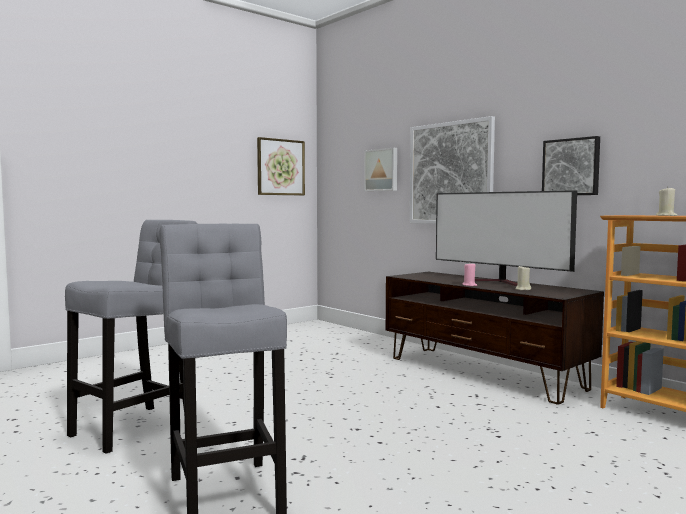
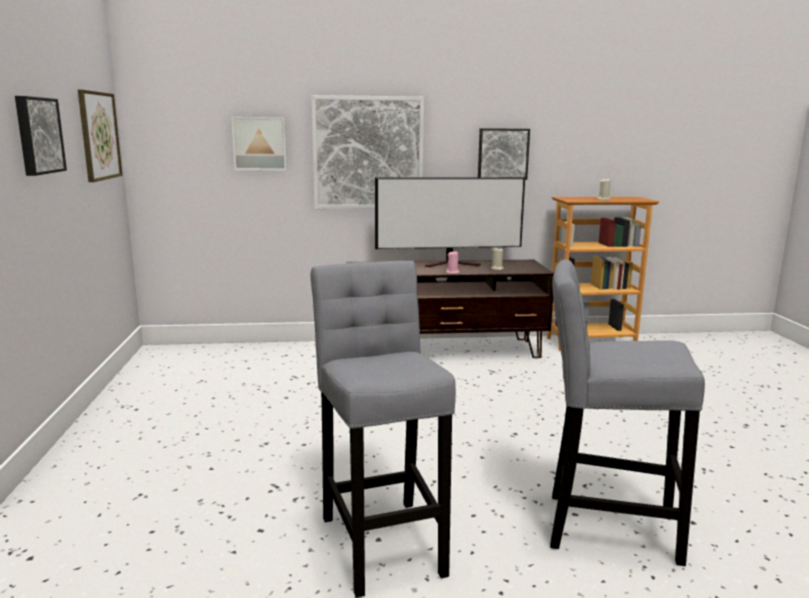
camera: 55 degrees left, 10 degrees up
none -> picture [15,96,67,176]

